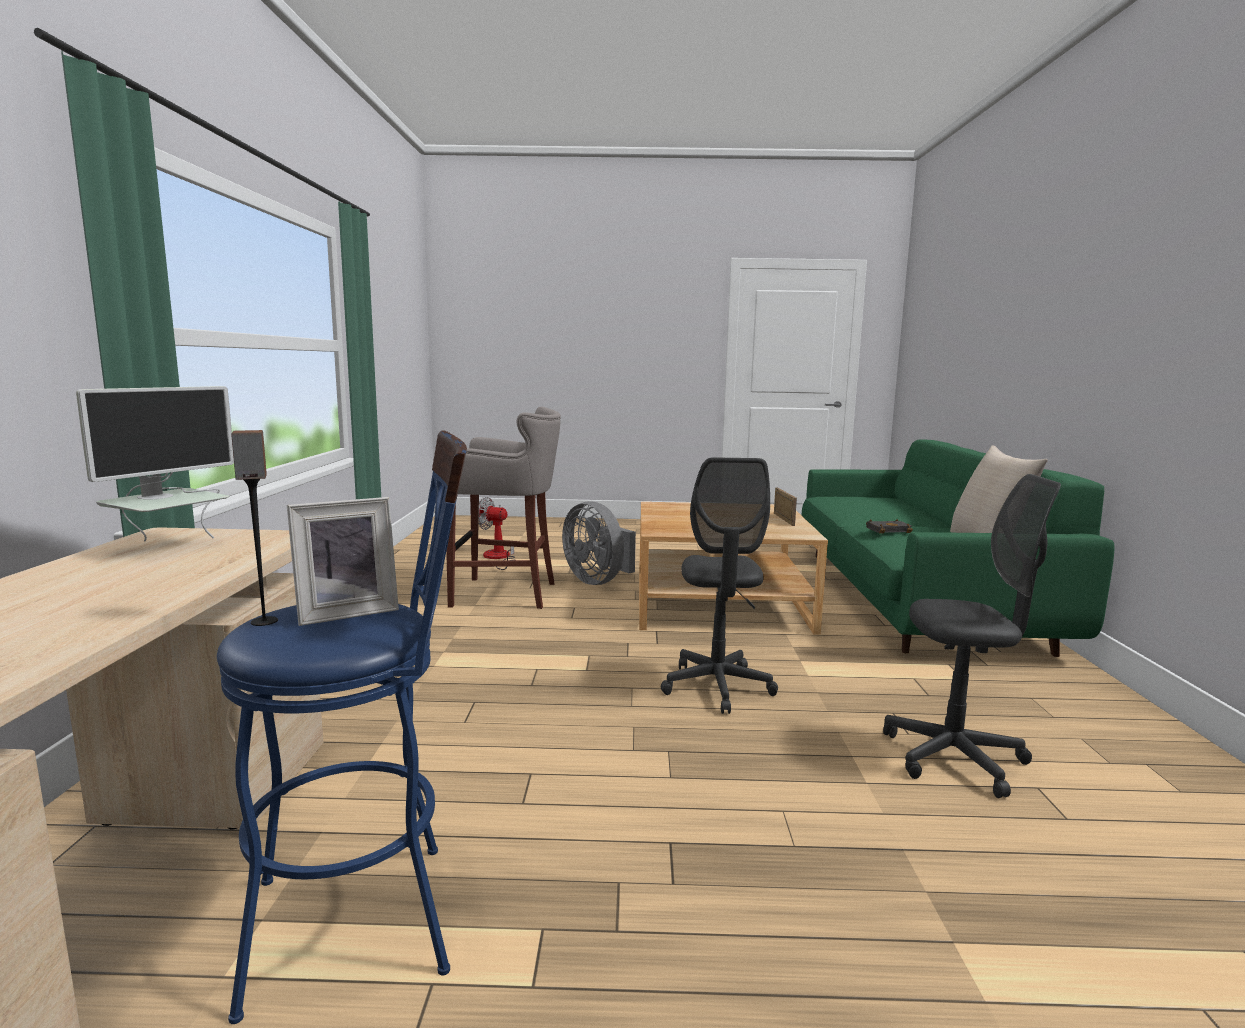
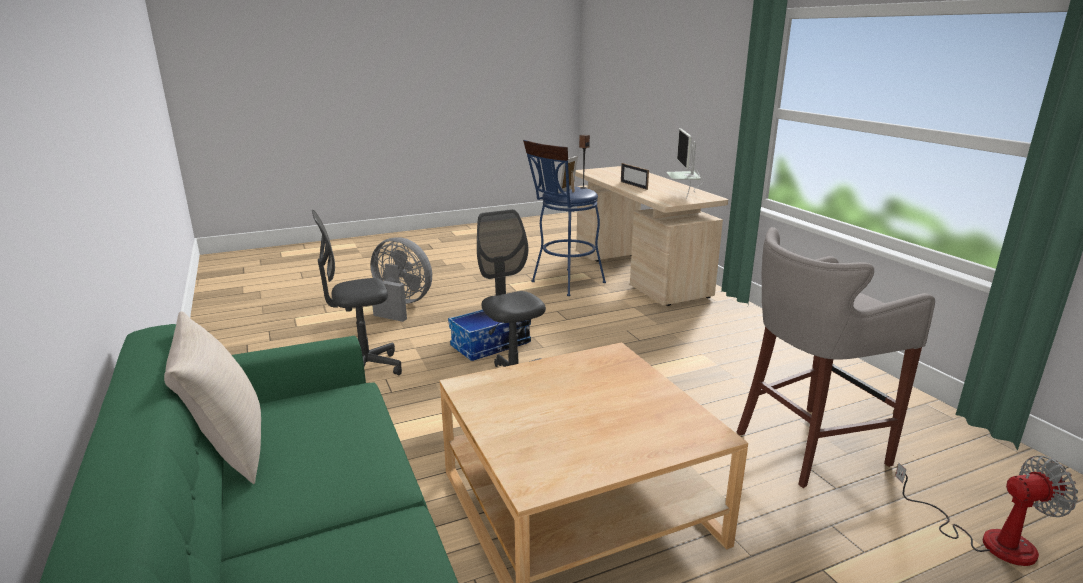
camera: 155 degrees right, 10 degrees up
grey fan [562,501,636,585] -> grey fan moved to [370,237,432,322]
picture frame [774,487,797,526] -> picture frame moved to [621,163,649,190]
black book [866,519,913,534] -> none
none -> storage box [448,309,531,361]

